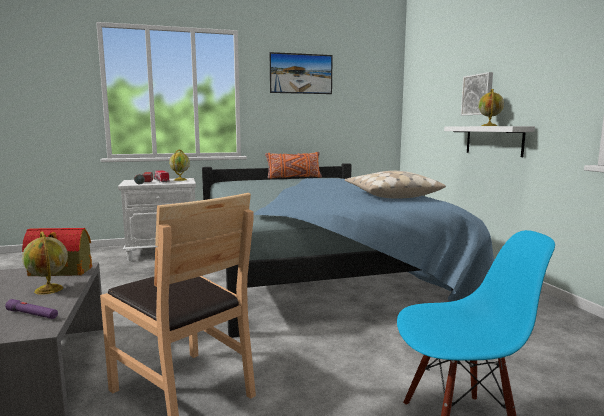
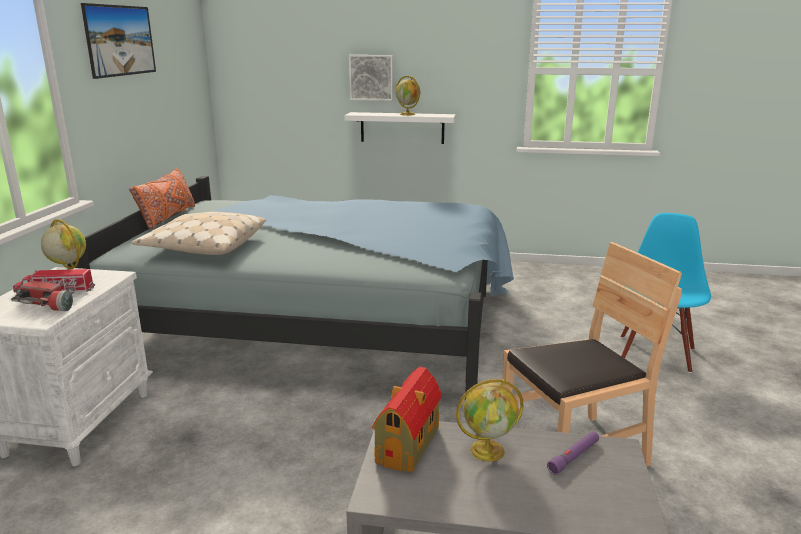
camera: 65 degrees left, 10 degrees up
beige pillow [345,171,446,198] -> beige pillow moved to [131,212,266,255]

